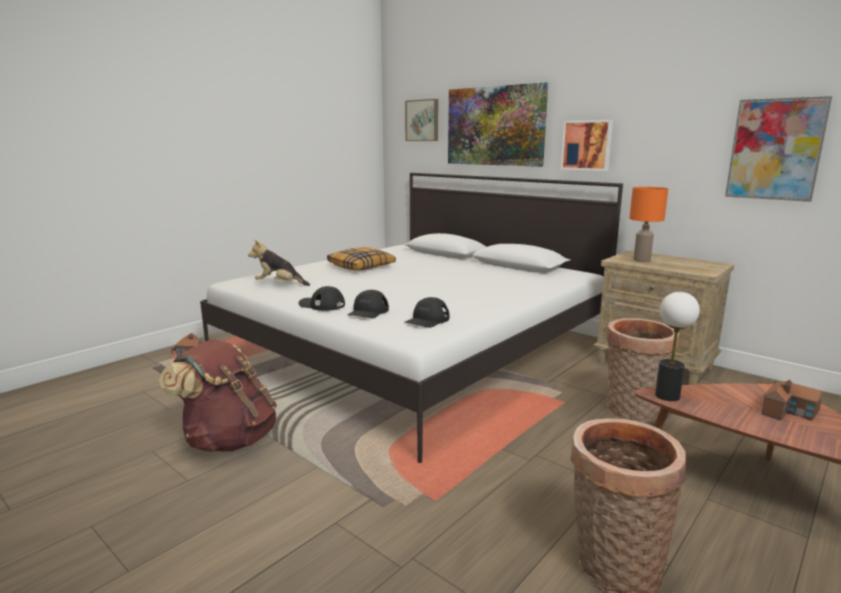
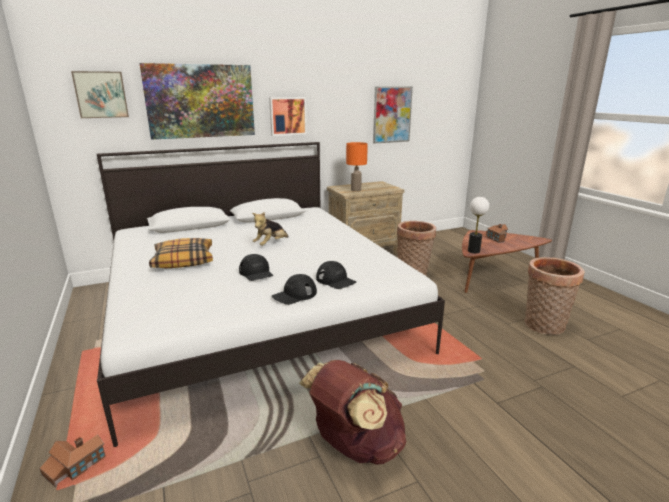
camera: 65 degrees left, 5 degrees up
plush toy [248,240,310,286] -> plush toy moved to [252,212,289,246]
black cap [404,297,450,328] -> black cap moved to [239,254,273,281]

